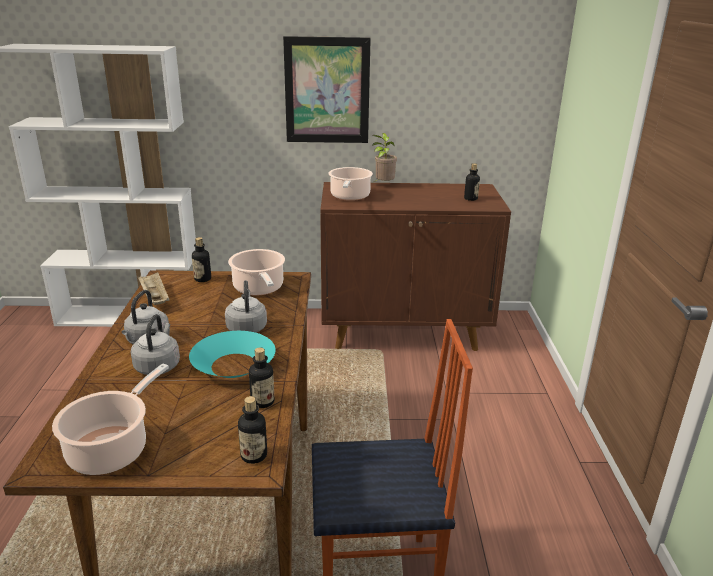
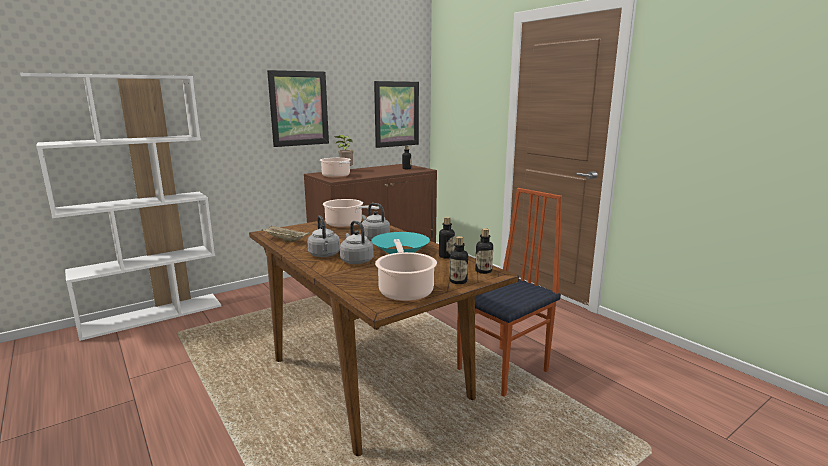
camera: 35 degrees left, 10 degrees down
bottle [192,237,211,282] -> bottle moved to [449,236,468,284]
none -> picture [374,81,419,148]

